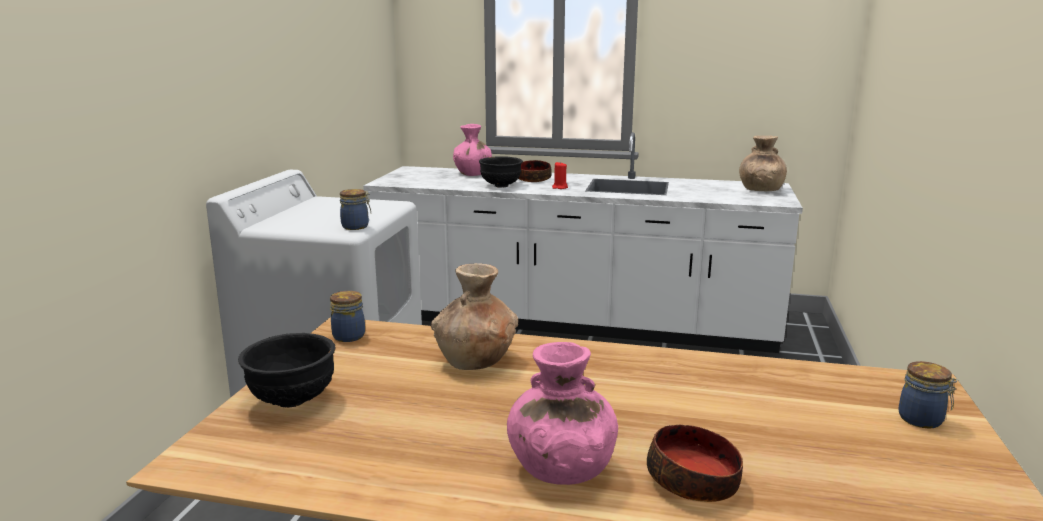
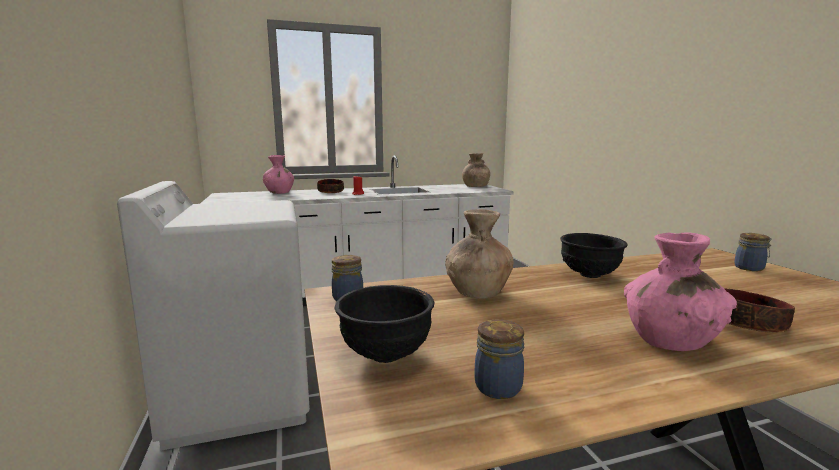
camera: 30 degrees left, 5 degrees down
jar [340,189,371,230] -> jar moved to [474,320,524,399]
black bowl [479,156,523,188] -> black bowl moved to [560,233,628,278]

